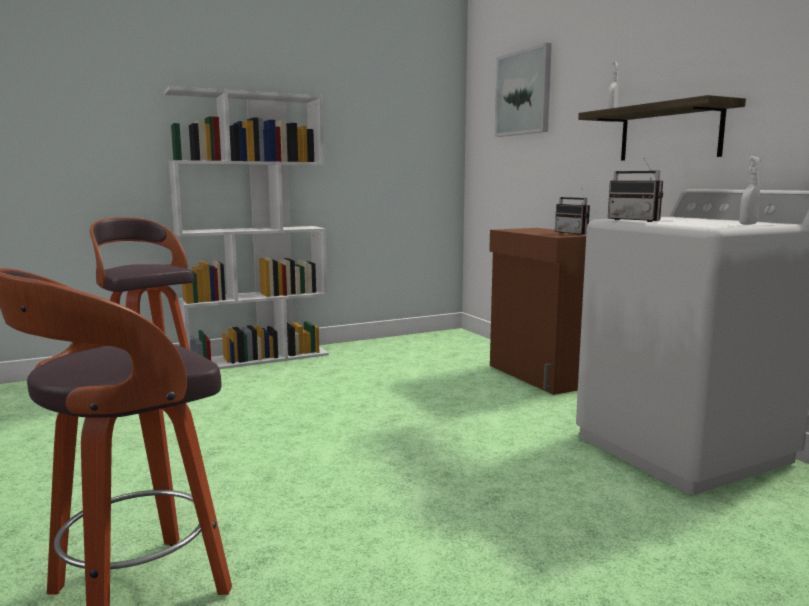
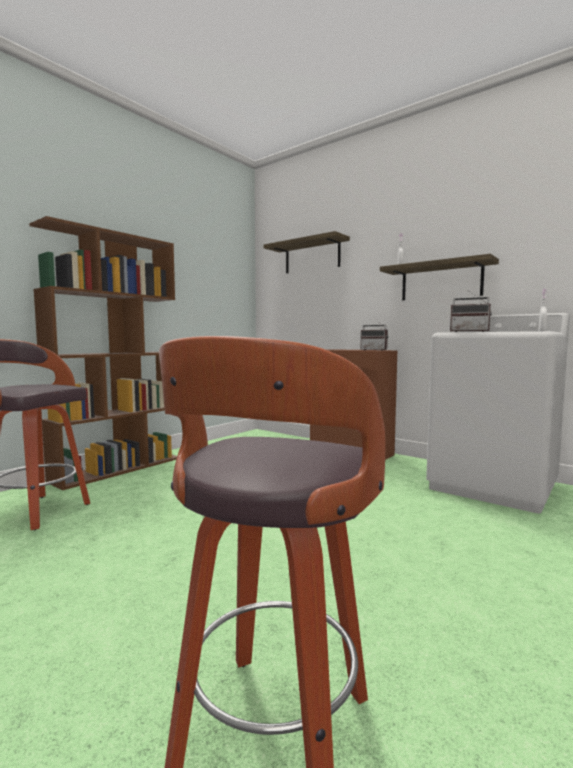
camera: 25 degrees left, 5 degrees down
white bookcase [164,86,329,369] -> brown bookcase [29,216,177,490]
picture [495,43,552,137] -> shelf [263,231,350,273]

